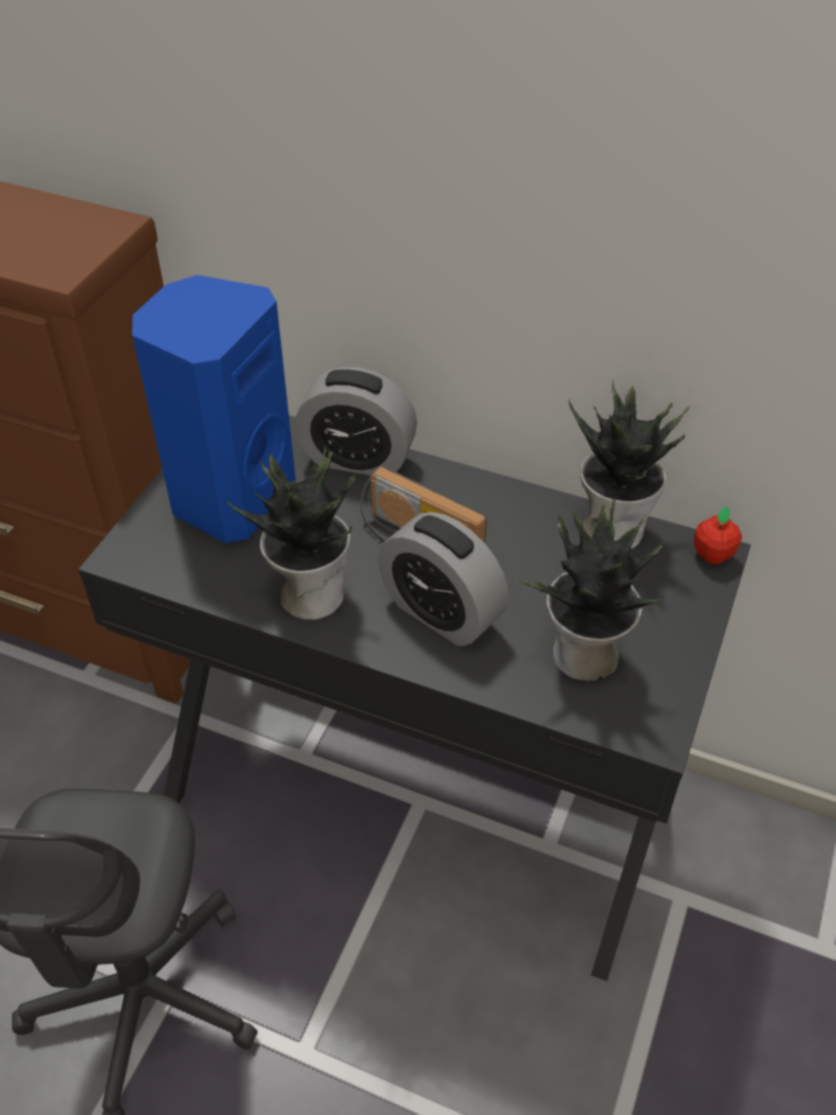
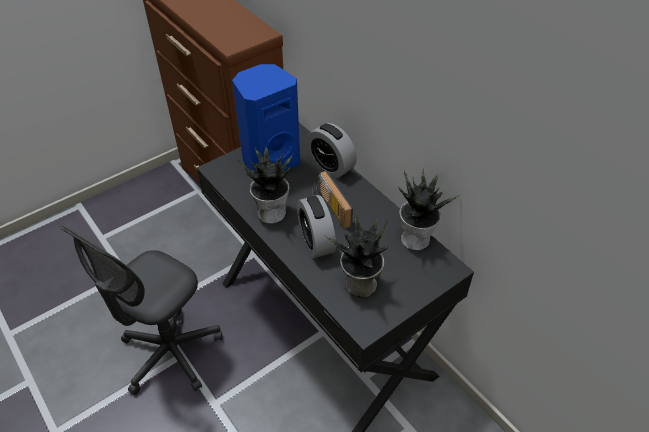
camera: 30 degrees right, 0 degrees up
apple [694,507,742,564] -> none

